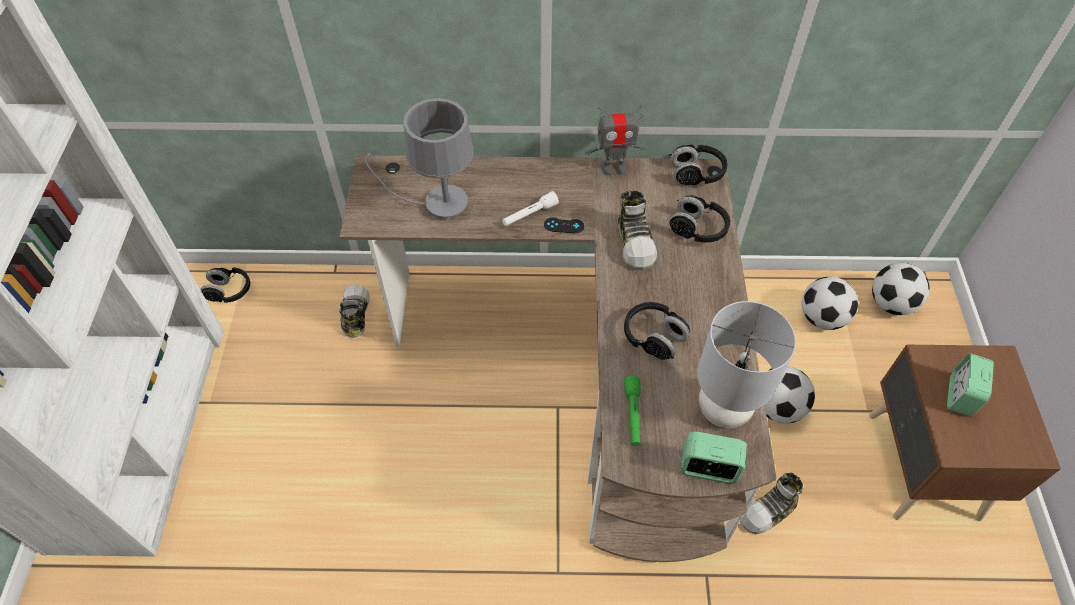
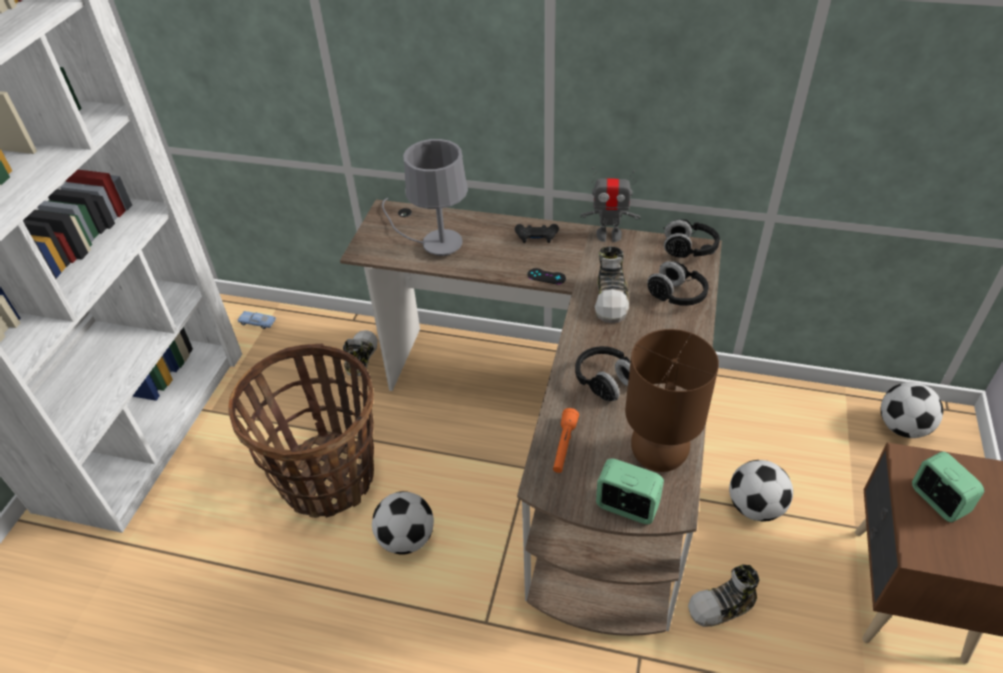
camera: 15 degrees right, 10 degrees down
black headphones [201,267,250,303] -> blue toy car [238,311,276,329]
white flashlight [502,191,559,226] -> none
green flashlight [624,376,641,446] -> orange flashlight [553,408,579,473]
grey table lamp [697,301,796,428] -> brown table lamp [625,329,719,472]
football [802,277,858,330] -> football moved to [372,491,434,555]
alarm clock [947,353,994,416] -> alarm clock turned 120 degrees clockwise [912,451,984,522]
none -> basket [229,344,374,518]
none -> black game controller [515,224,559,243]

